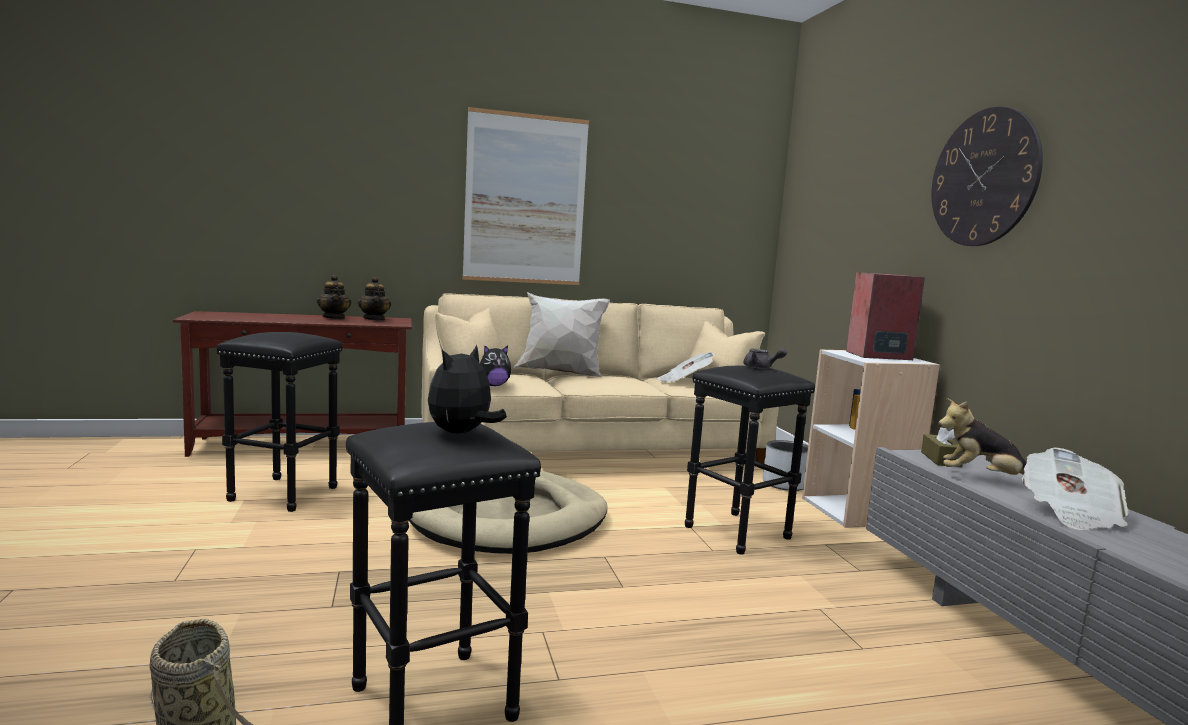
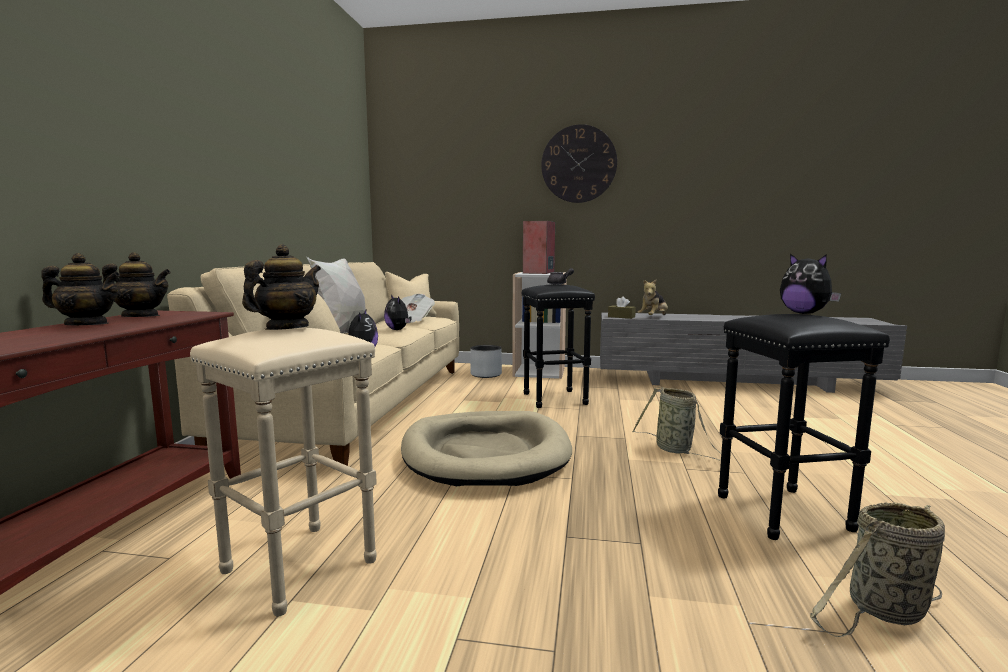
camera: 65 degrees left, 0 degrees up
black stool [216,332,343,512] -> beige stool [190,328,377,617]
picture [463,107,589,285] -> none
newspaper [1022,447,1128,530] -> none
none -> teapot [242,245,321,330]
none -> plush toy [384,295,412,330]
none -> basket [632,387,720,460]

